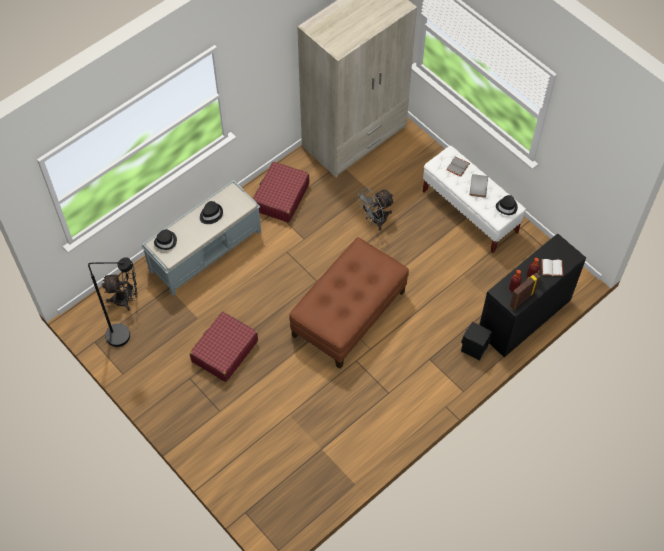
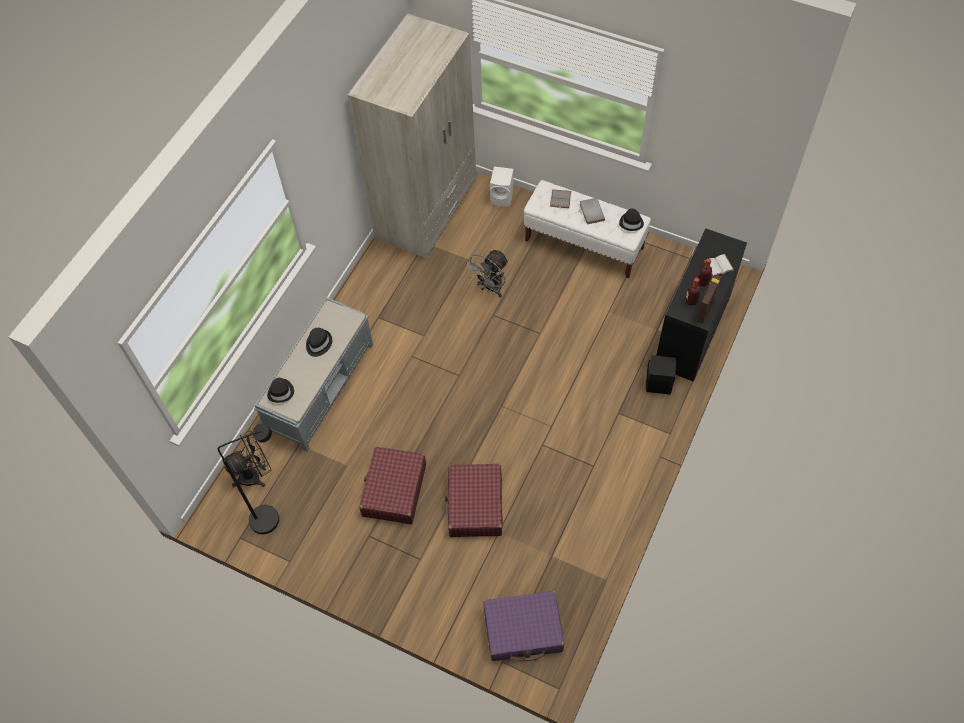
camera: 20 degrees left, 0 degrees up
red suitcase [253,162,309,223] -> red suitcase moved to [445,464,503,537]
brown ottoman [289,237,409,369] -> none
none -> purple suitcase [483,591,564,661]
none -> white speaker [490,166,514,206]

